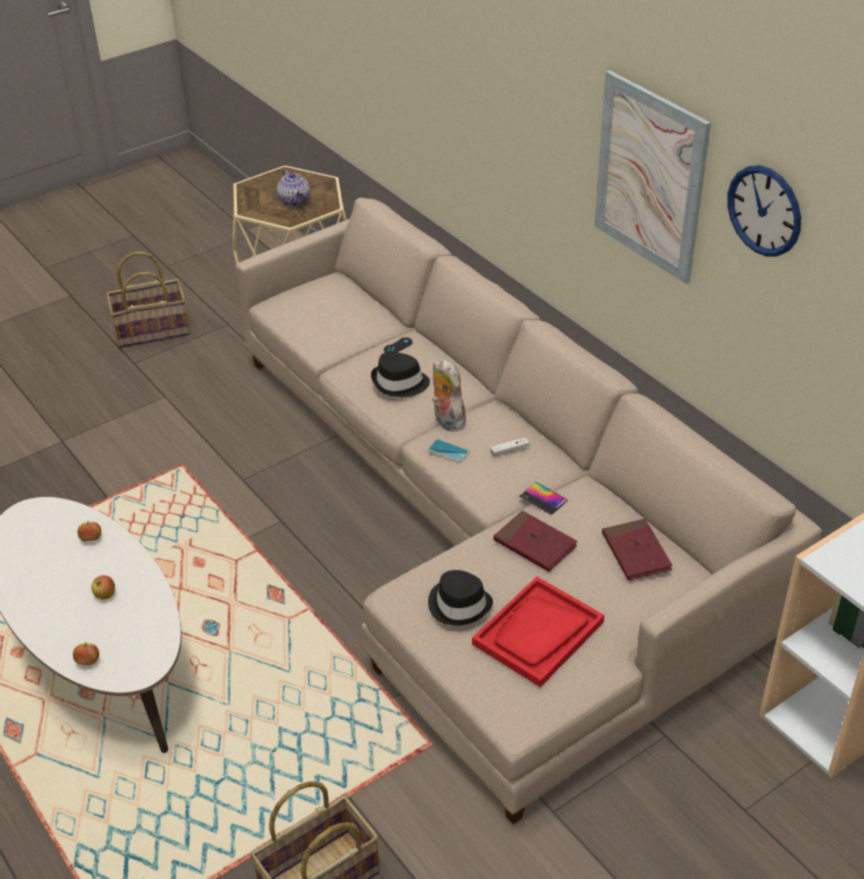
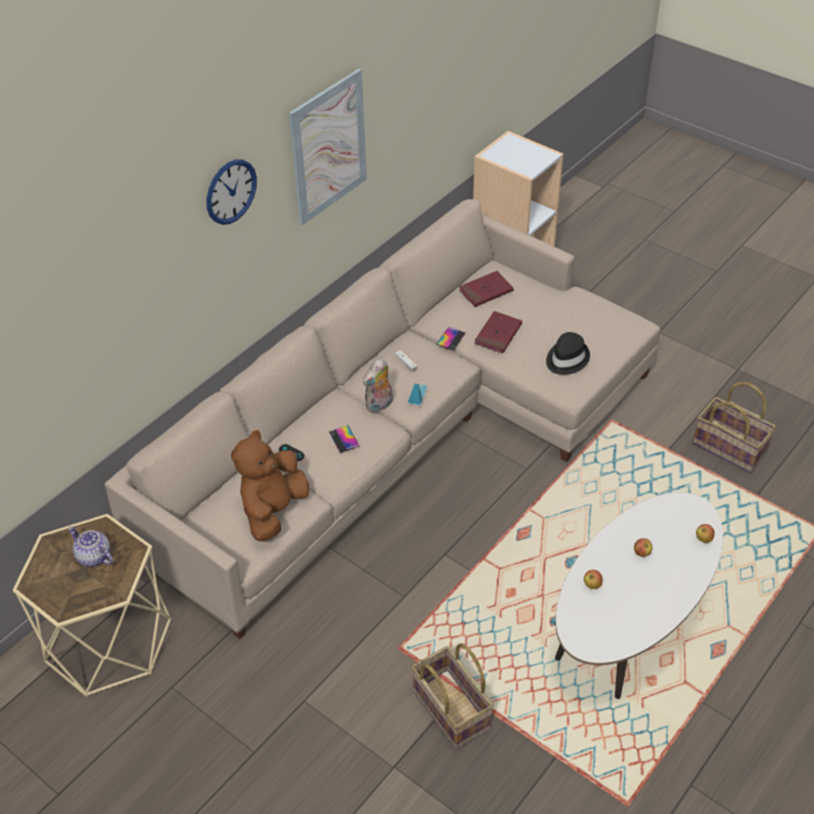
camera: 105 degrees left, 5 degrees up
basket [106,251,190,348] -> basket moved to [411,643,494,750]
teapot [277,169,310,207] -> teapot turned 105 degrees counterclockwise [68,526,113,567]
black hat [371,352,430,397] -> phone [329,425,359,453]
red tray [472,577,604,687] -> none
wall clock [727,165,801,257] -> wall clock moved to [206,159,257,225]
none -> brown plush toy [231,430,309,541]

